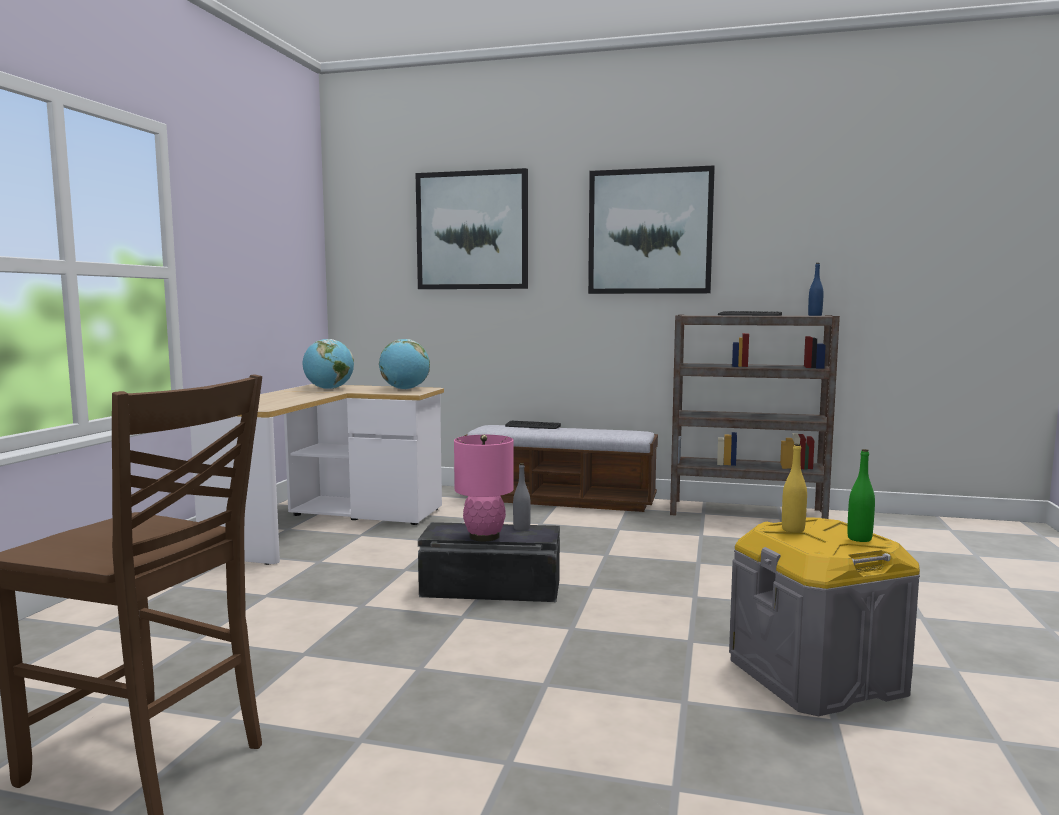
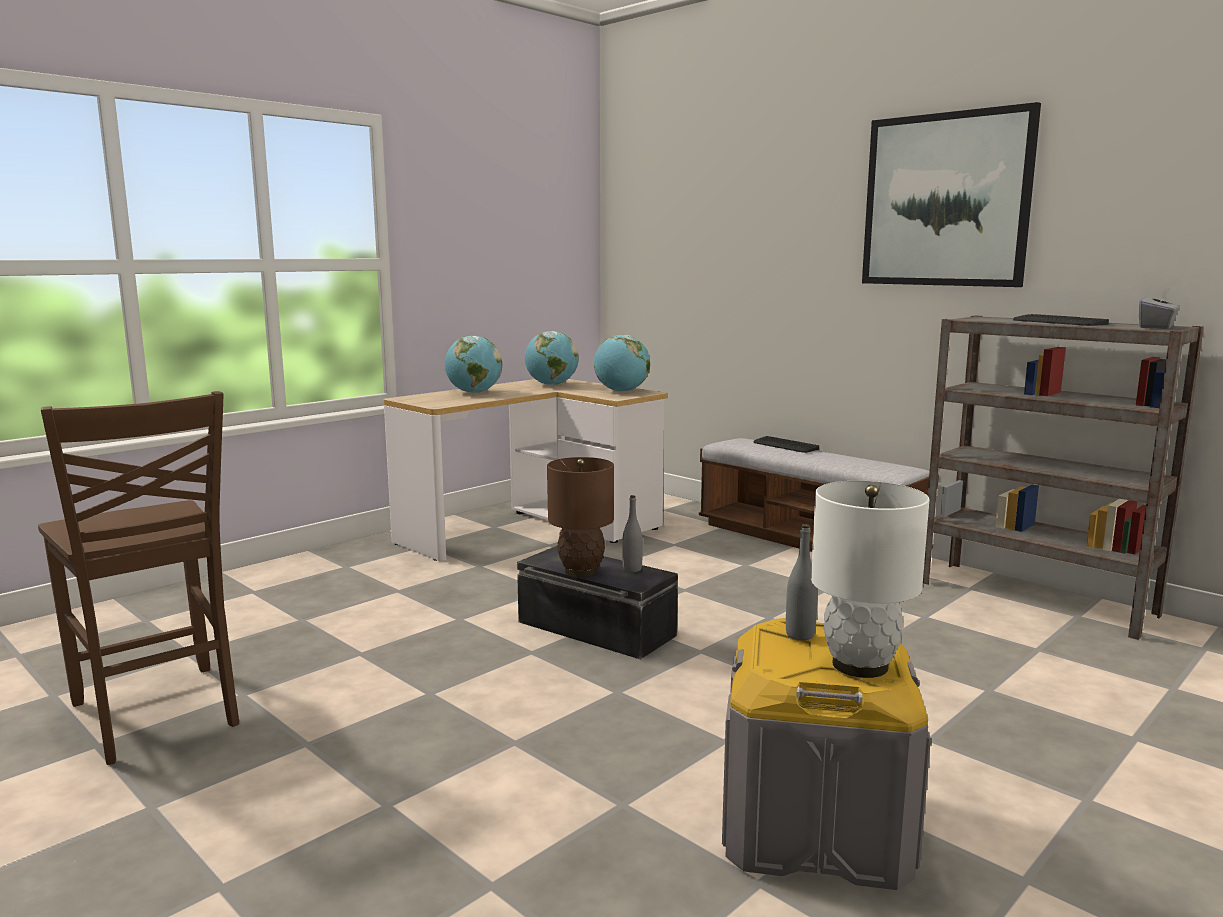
camera: 30 degrees right, 5 degrees up
picture [416,168,528,289] -> none
pink table lamp [454,435,514,541] -> brown table lamp [547,457,614,577]
yellow bottle [782,443,807,533] -> grey bottle [786,524,818,640]
blue bottle [808,263,824,316] -> grey tissue box [1139,288,1180,329]
green bottle [847,449,875,542] -> white table lamp [811,481,930,678]
none -> globe [445,336,502,393]

